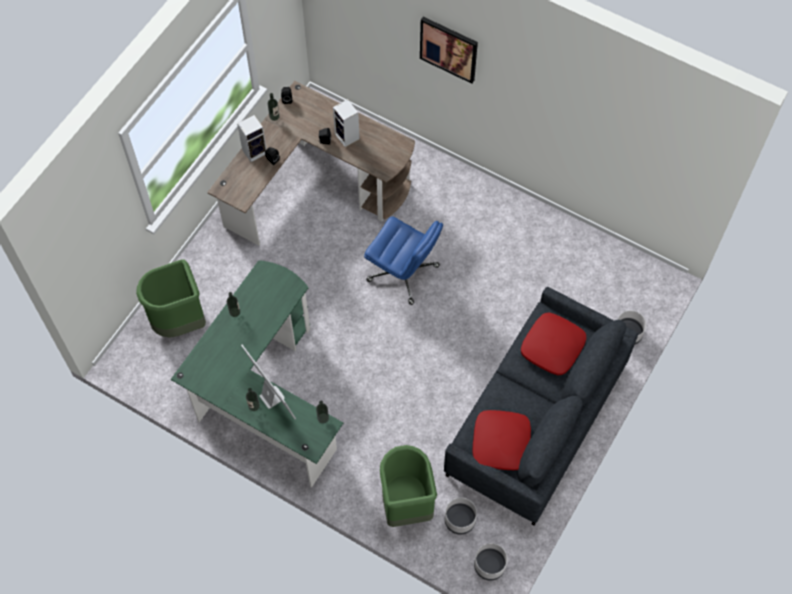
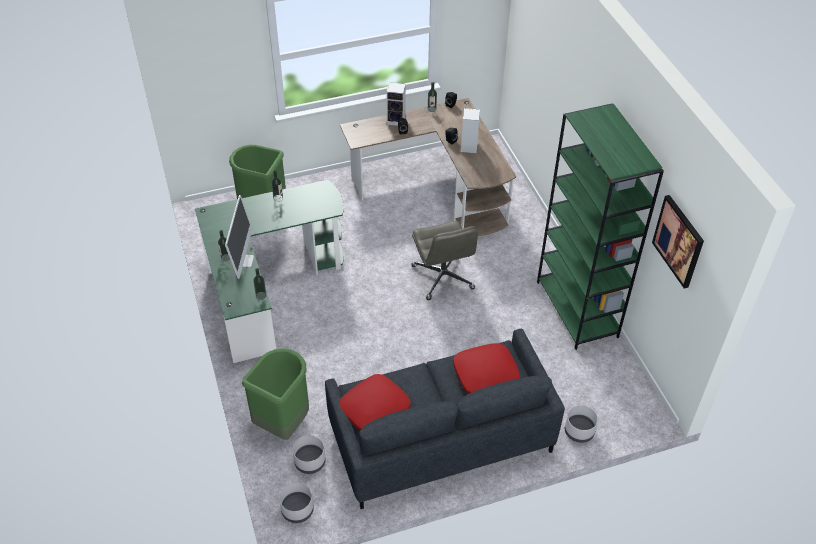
camera: 40 degrees right, 15 degrees down
blue office chair [364,217,443,305] -> grey office chair [412,221,478,300]
picture [420,17,478,84] -> picture moved to [652,195,704,289]
none -> green bookcase [537,103,664,350]

